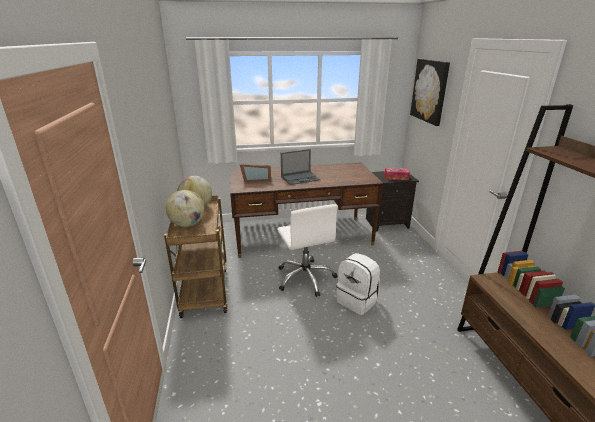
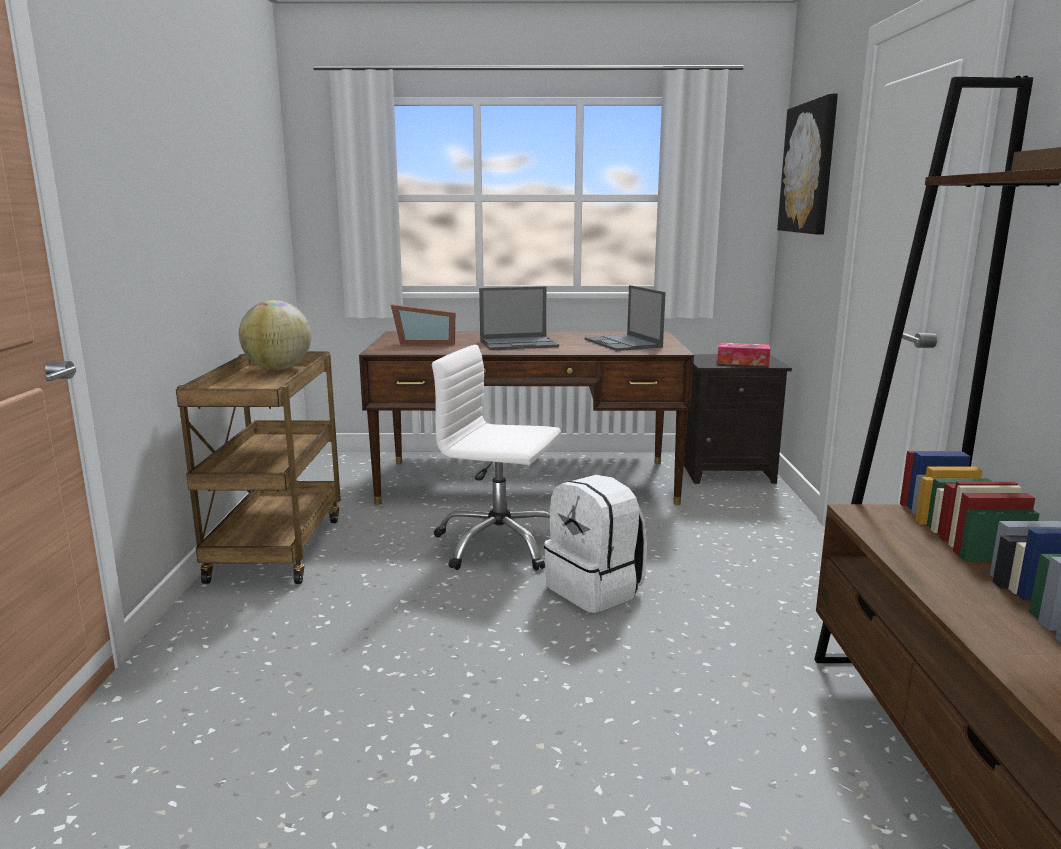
camera: 10 degrees right, 10 degrees down
globe [166,190,205,227] -> none
white office chair [277,204,338,297] -> white office chair turned 120 degrees clockwise [432,345,561,571]
none -> laptop [585,285,666,351]

